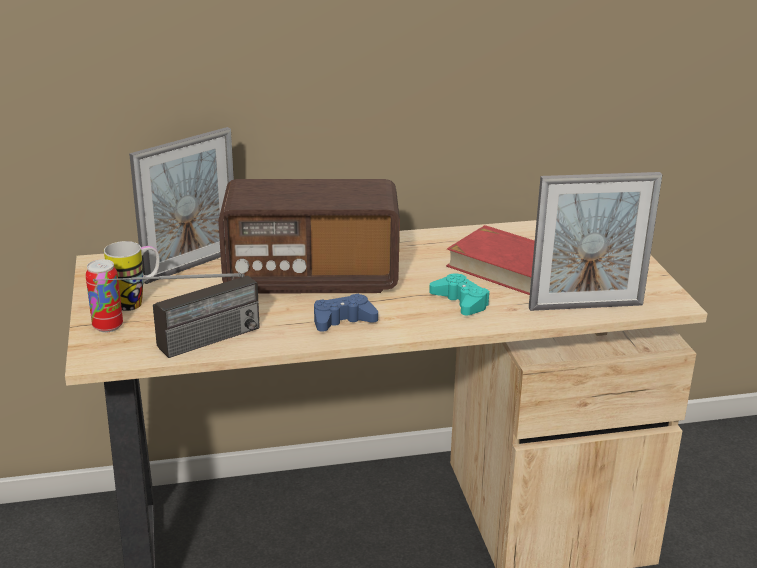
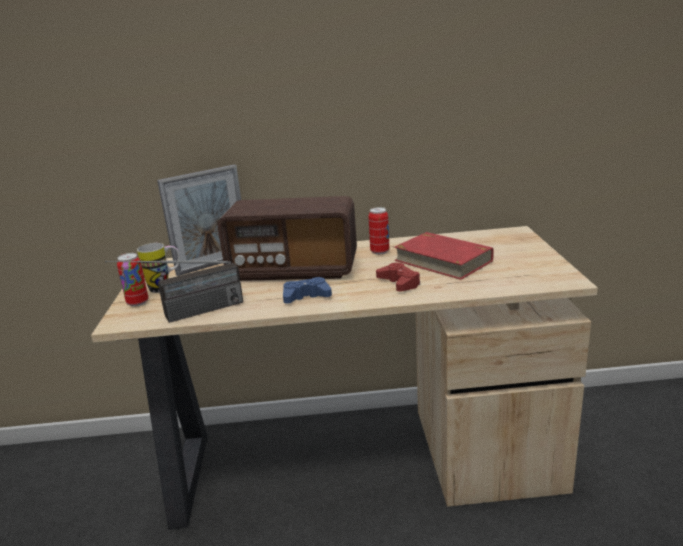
camera: 10 degrees right, 5 degrees down
turquoise game controller [429,273,489,315] -> red game controller [376,263,421,291]
picture frame [529,172,662,311] -> none
none -> can [368,207,389,254]

